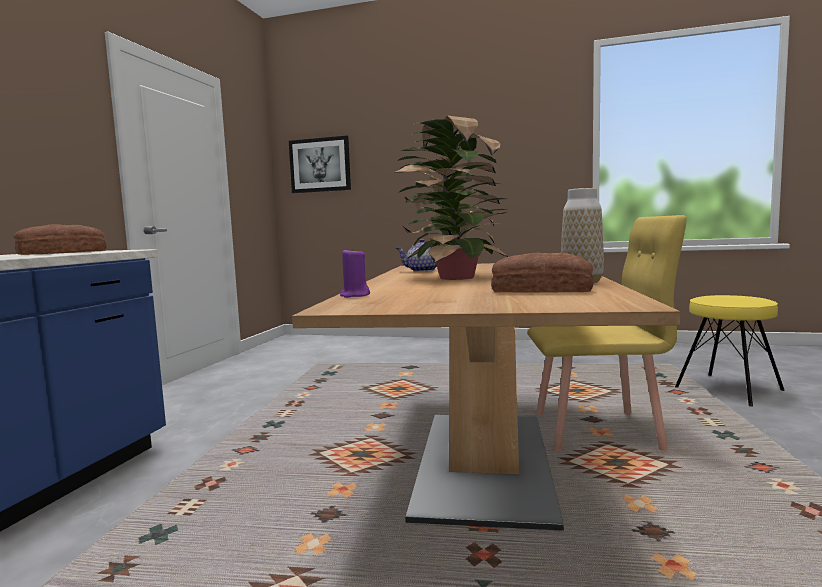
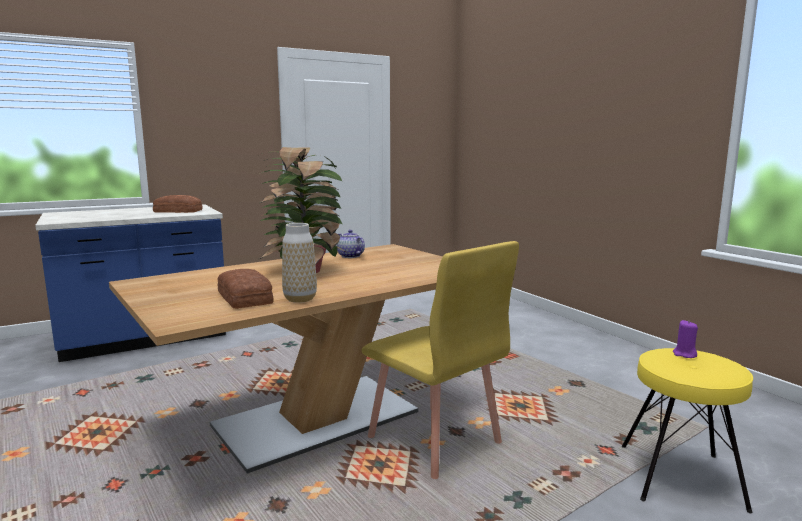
camera: 45 degrees right, 5 degrees up
picture [289,136,351,193] -> none
purple candle [340,247,370,298] -> purple candle moved to [673,320,698,358]

